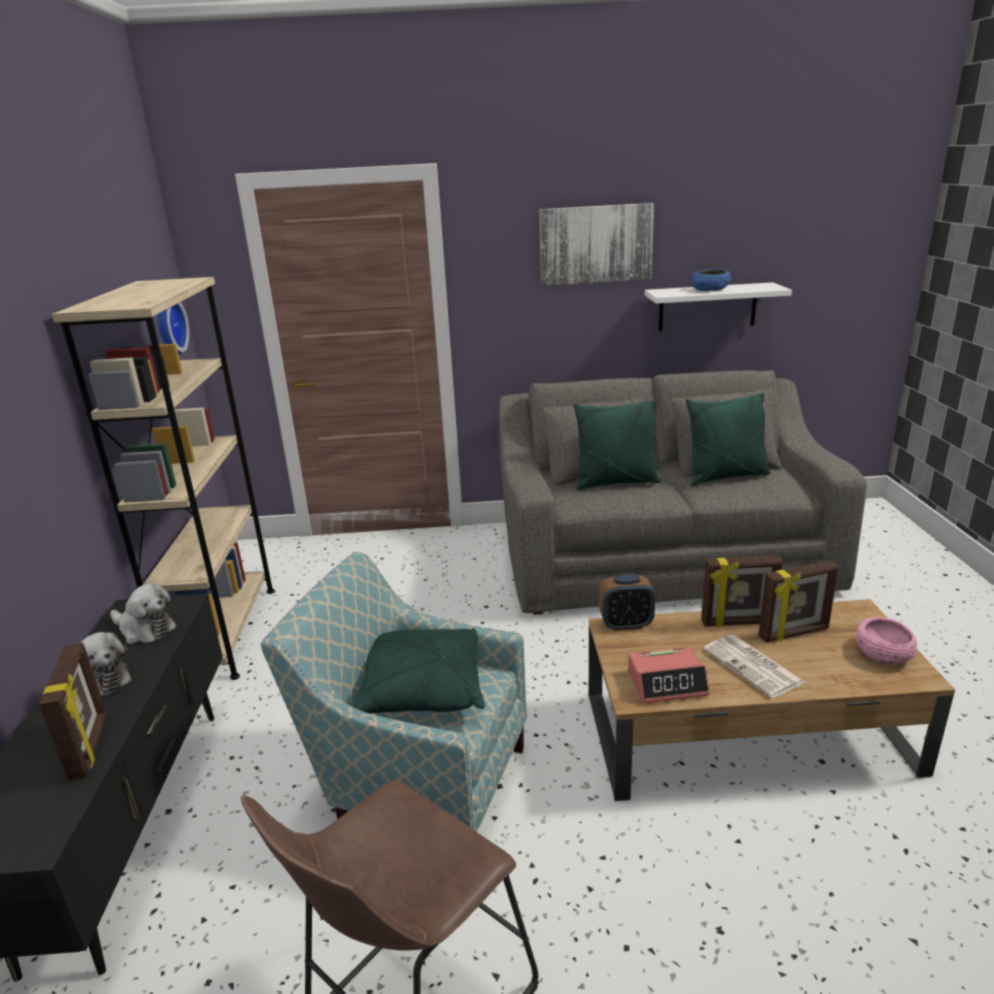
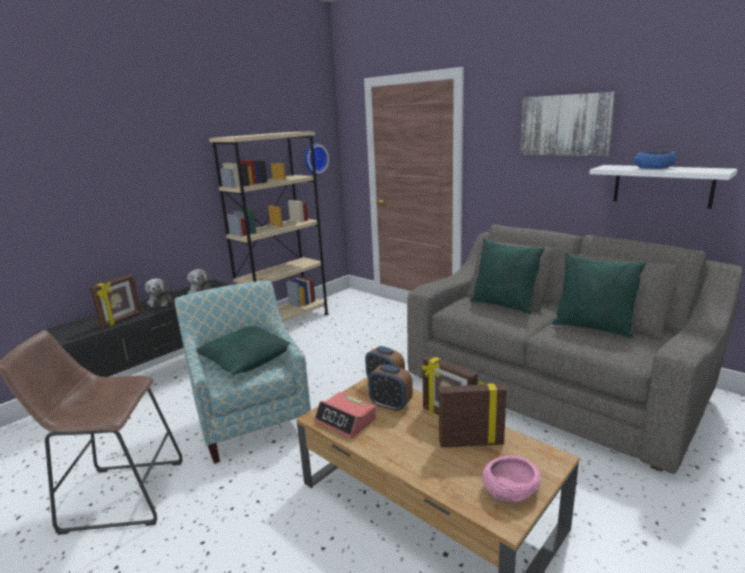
camera: 45 degrees right, 5 degrees down
newspaper [703,635,805,698] -> none
picture frame [758,560,839,643] -> picture frame turned 150 degrees clockwise [439,381,507,448]
none -> alarm clock [368,364,413,412]

